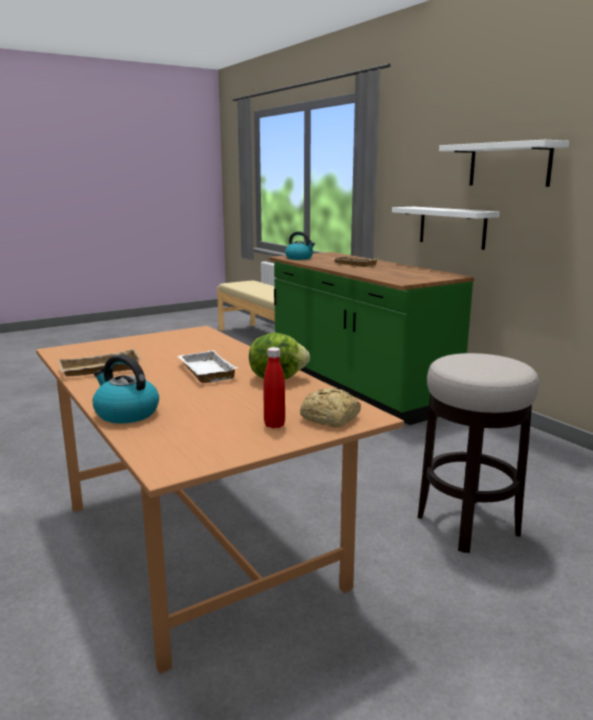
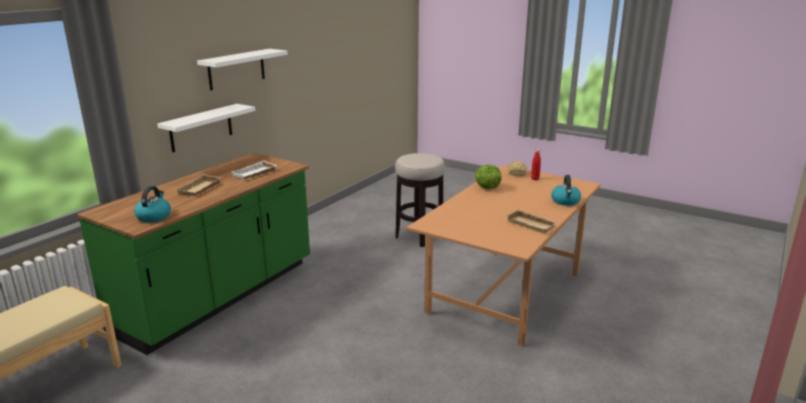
camera: 115 degrees left, 5 degrees up
white tray [178,350,238,383] -> white tray moved to [231,161,277,179]

